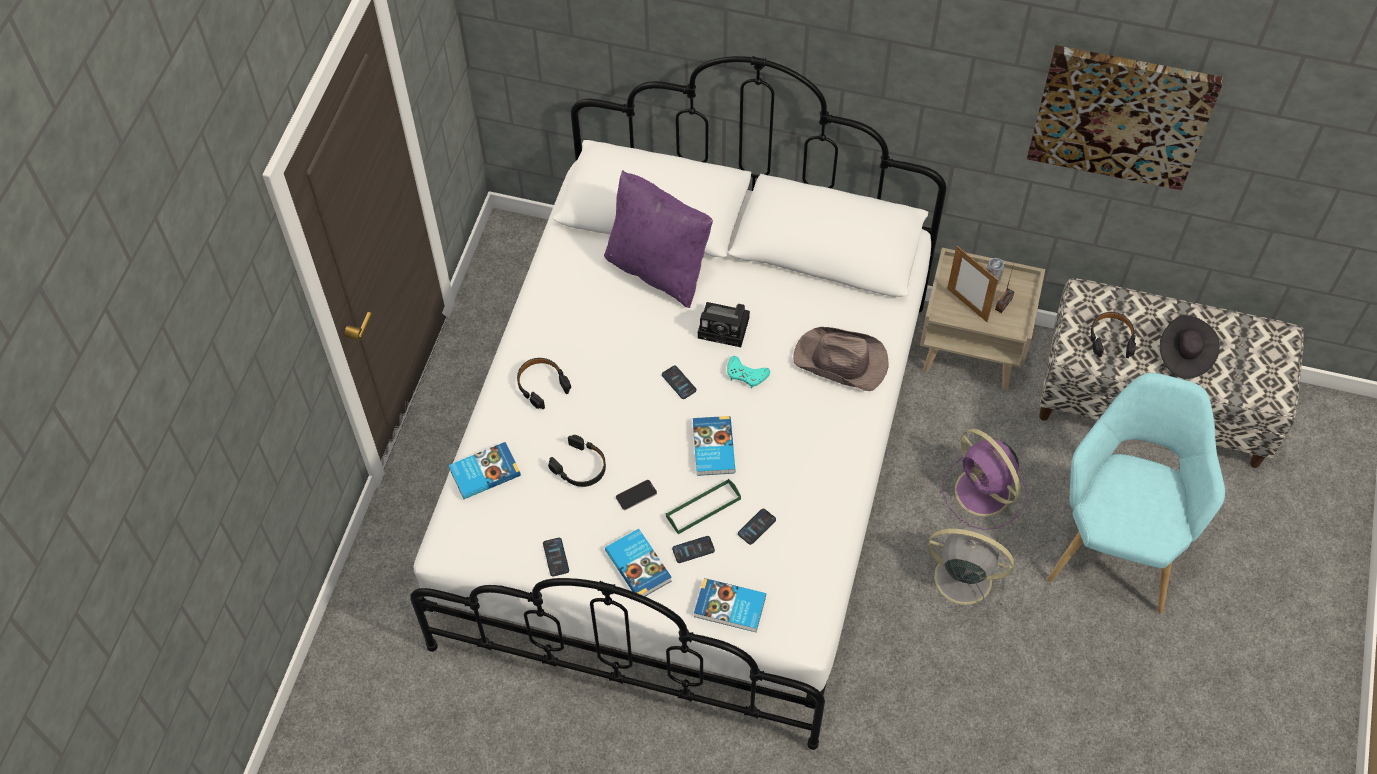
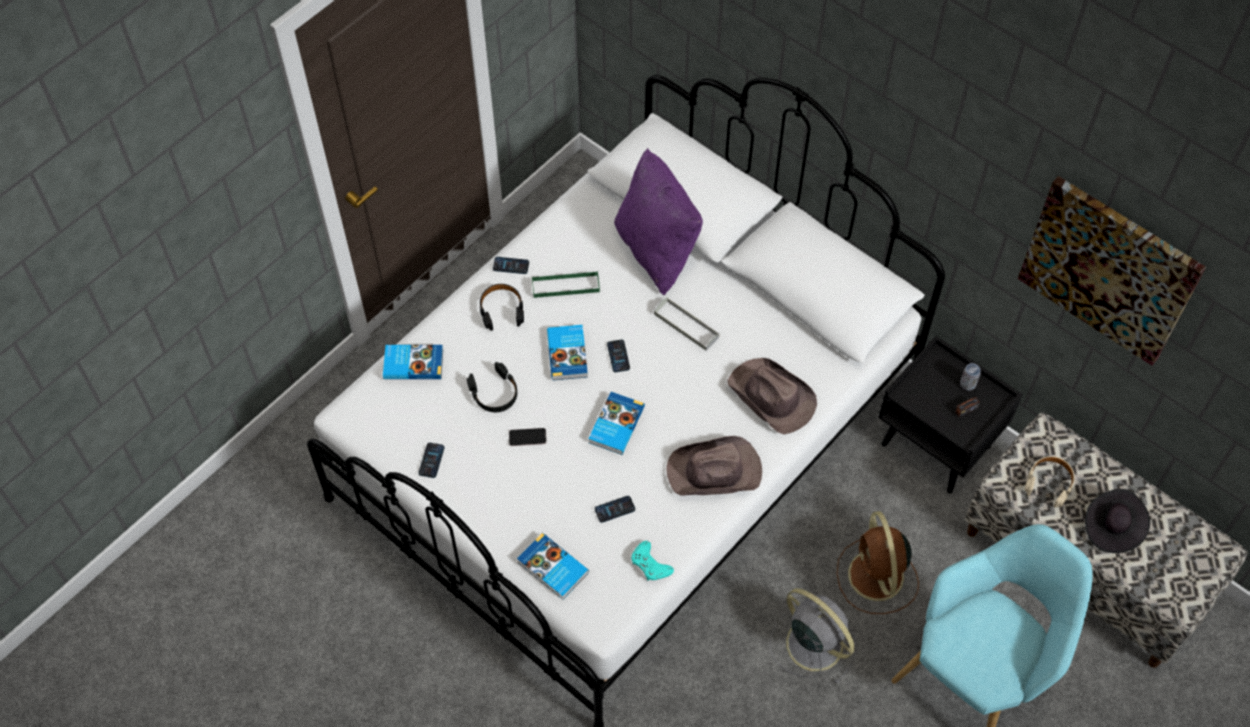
camera: 25 degrees right, 0 degrees up
book [605,529,672,596] -> book moved to [547,325,588,380]
green tray [666,479,741,534] -> green tray moved to [532,271,600,298]
phone [672,536,715,563] -> phone moved to [493,257,529,274]
camera [698,302,750,347] -> grey tray [654,297,720,351]
turquoise game controller [727,356,770,388] -> turquoise game controller moved to [631,541,674,581]
beige nightstand [920,248,1045,390] -> black nightstand [878,336,1023,493]
purple fan [942,429,1028,530] -> brown fan [837,511,919,614]
picture frame [947,246,998,322] -> none
black headphones [1090,312,1136,358] -> beige headphones [1024,456,1075,508]
none -> brown hat [666,436,762,496]

